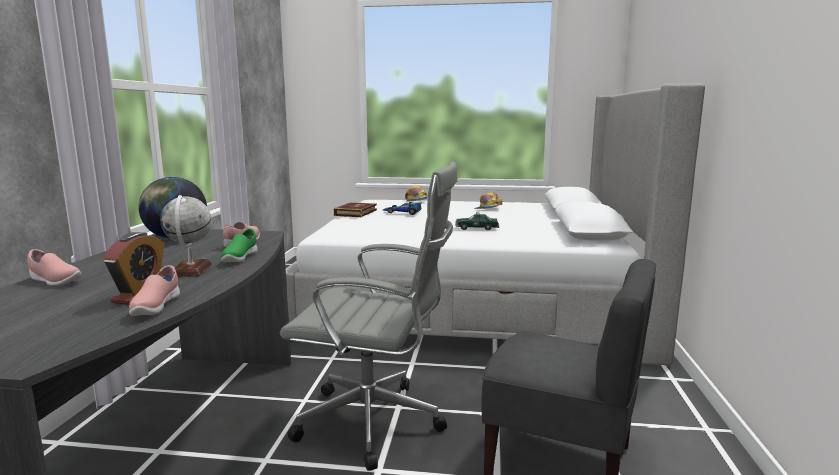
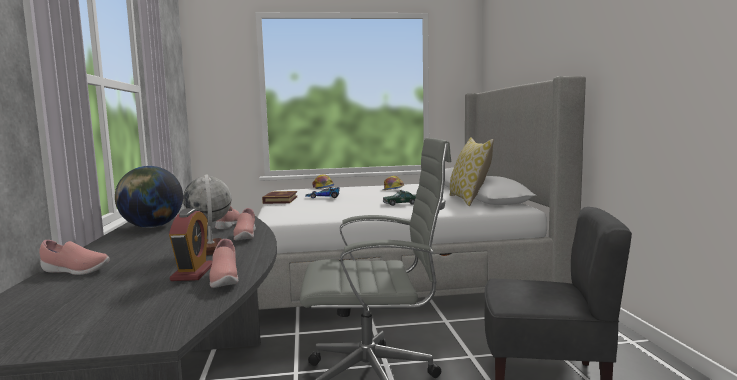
camera: 15 degrees left, 5 degrees down
green shoe [221,228,258,262] -> pink shoe [233,208,256,240]
none -> pillow [450,137,494,206]

